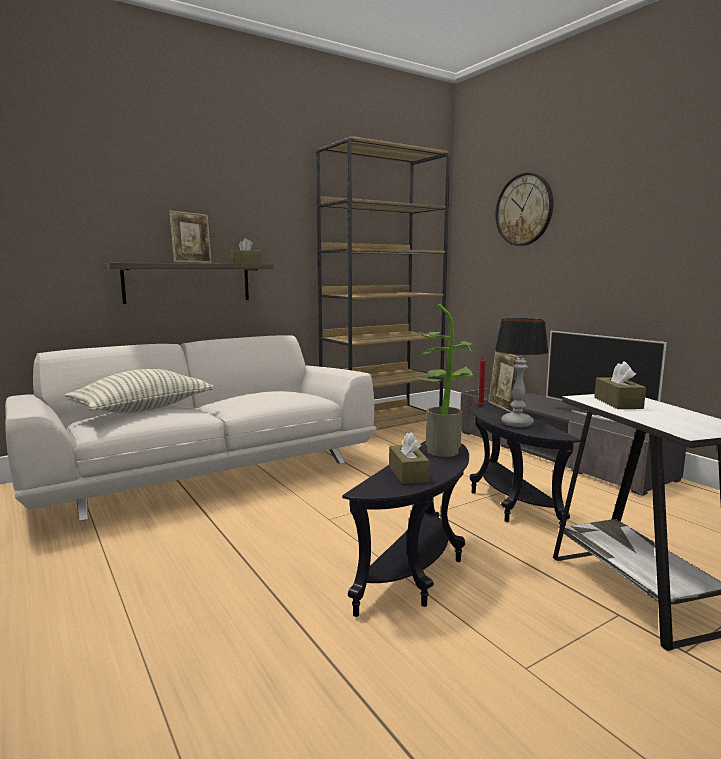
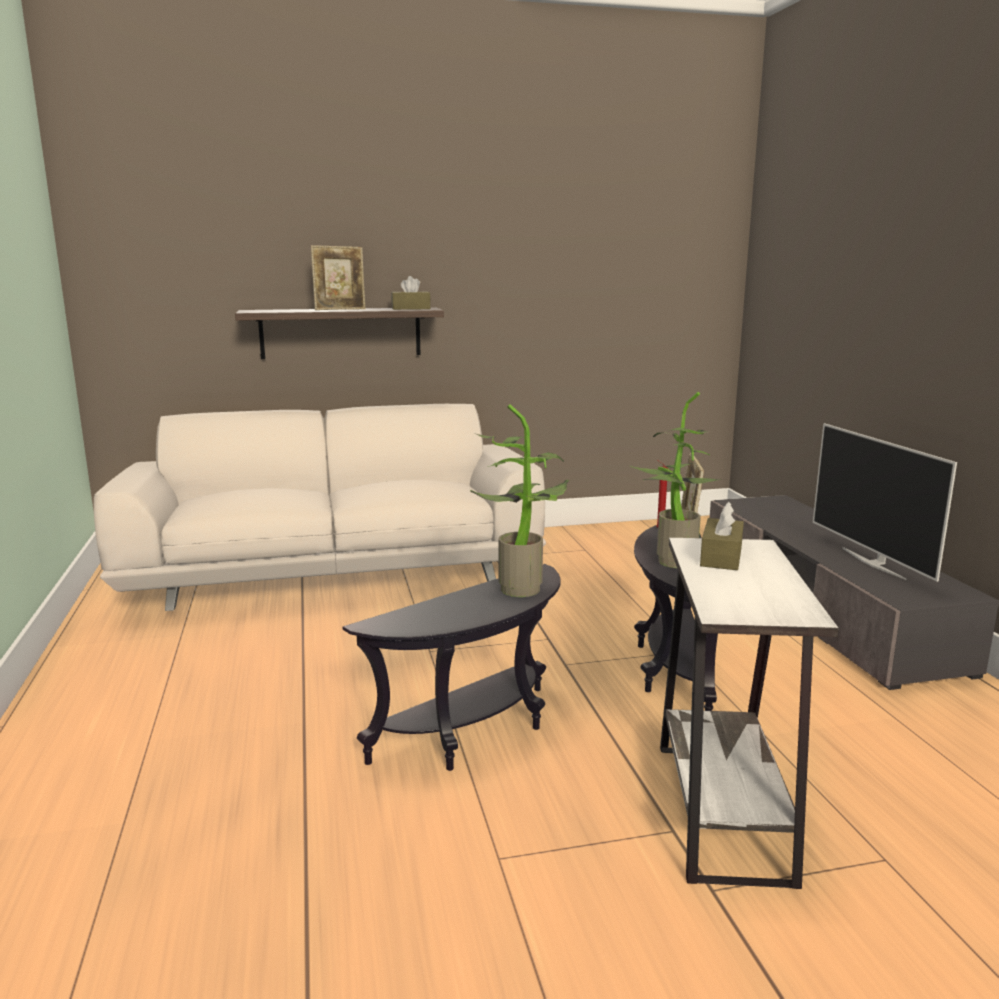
camera: 20 degrees right, 5 degrees up
pillow [65,369,214,413] -> none
brown bookcase [316,136,450,430] -> none
brown tissue box [389,432,430,484] -> none
table lamp [495,318,548,427] -> potted plant [630,392,721,568]
wall clock [496,173,553,246] -> none

